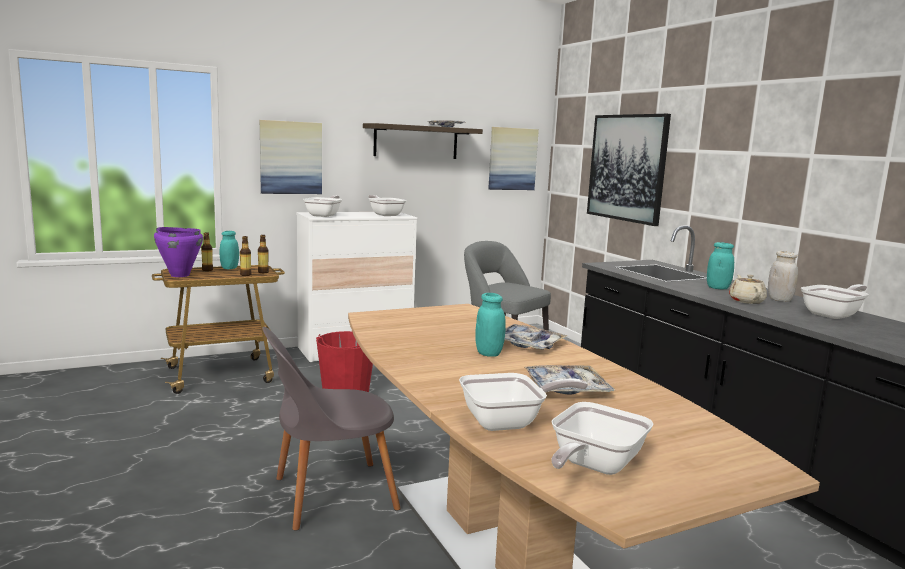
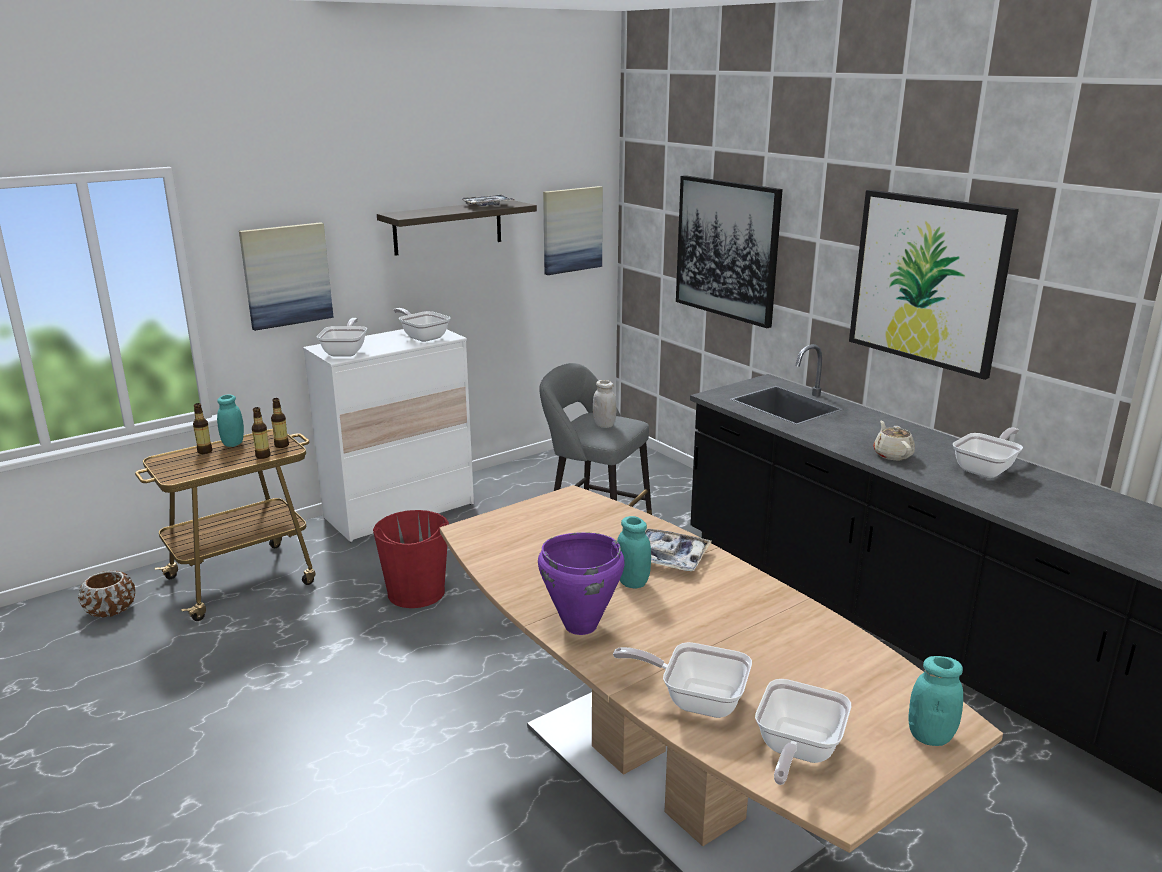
camera: 10 degrees left, 10 degrees up
purple cooking pot [154,227,203,277] -> purple cooking pot moved to [538,532,625,635]
grey chair [262,327,401,531] -> none
frying pan [459,373,588,431] -> frying pan turned 135 degrees counterclockwise [613,642,752,718]
tray [524,365,615,394] -> none
turquoise jar [707,242,734,289] -> turquoise jar moved to [908,656,963,746]
white jar [768,251,798,302] -> white jar moved to [593,380,617,428]
none -> brown planter [78,571,135,618]
none -> picture [849,190,1019,380]

